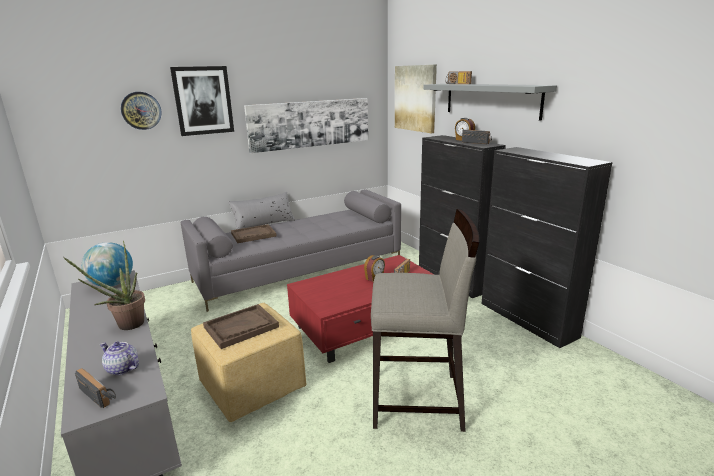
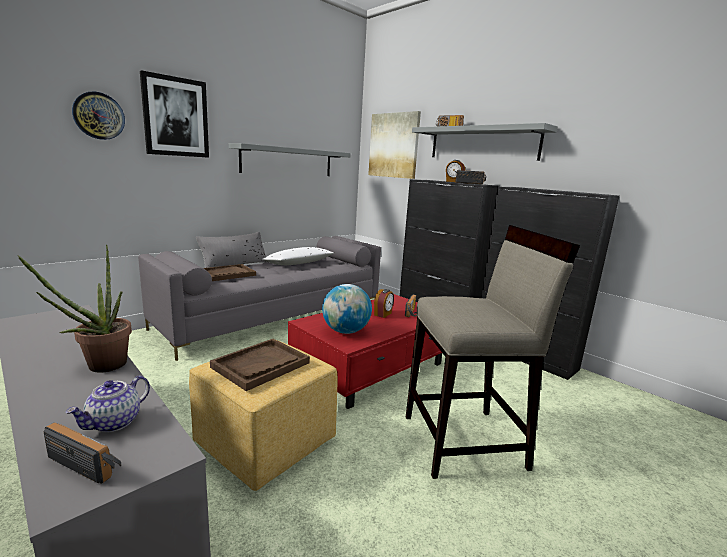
camera: 15 degrees left, 5 degrees down
globe [82,242,133,287] -> globe moved to [322,284,372,334]
teapot [100,342,139,376] -> teapot turned 75 degrees counterclockwise [66,376,150,432]
picture [244,98,368,153] -> grey shelf [229,143,351,176]
none -> white pillow [262,247,334,265]

